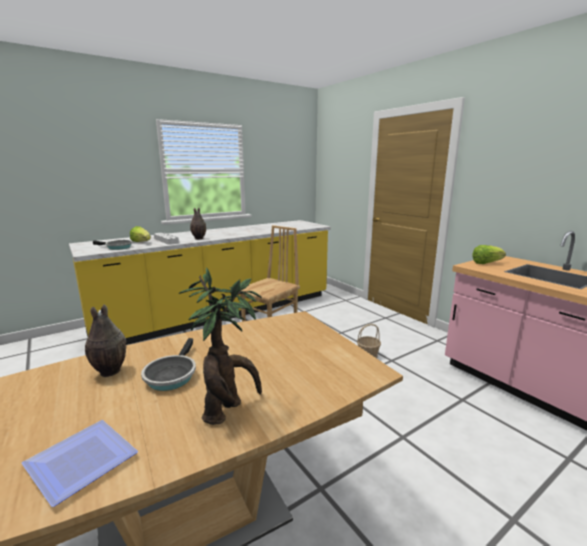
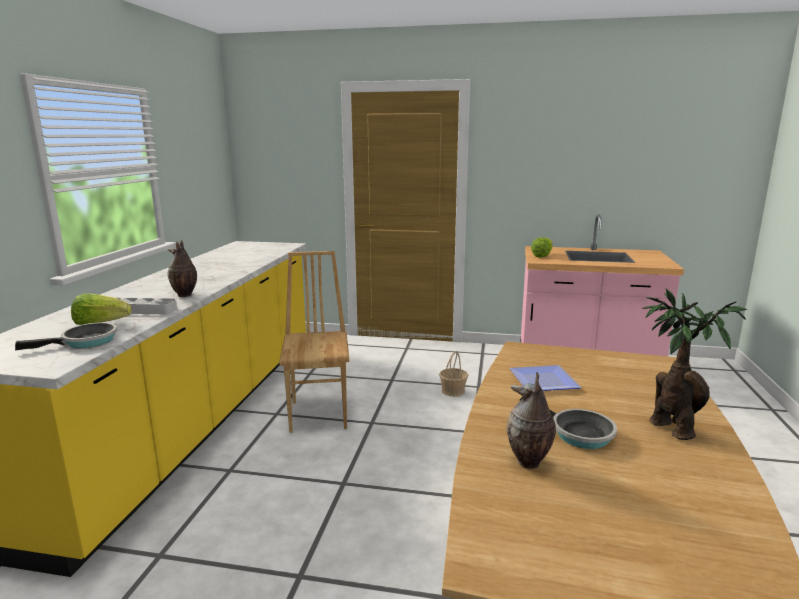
camera: 45 degrees left, 0 degrees up
plate [21,420,138,507] -> plate moved to [509,365,582,391]

